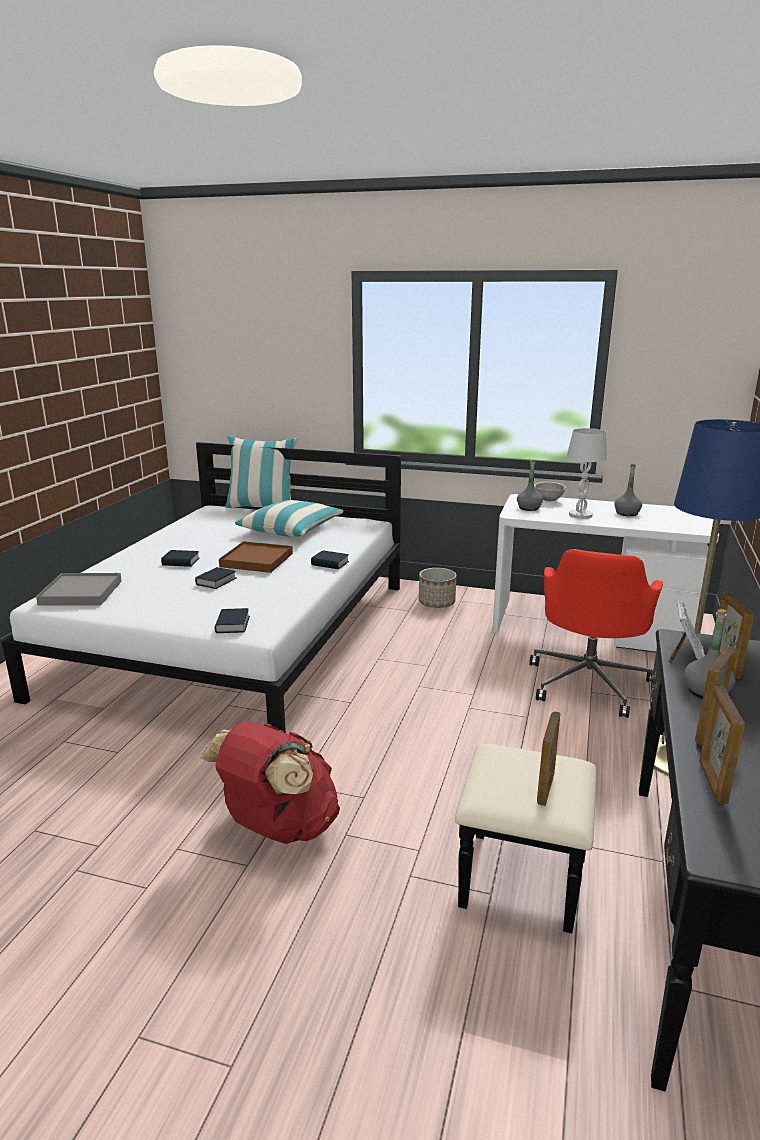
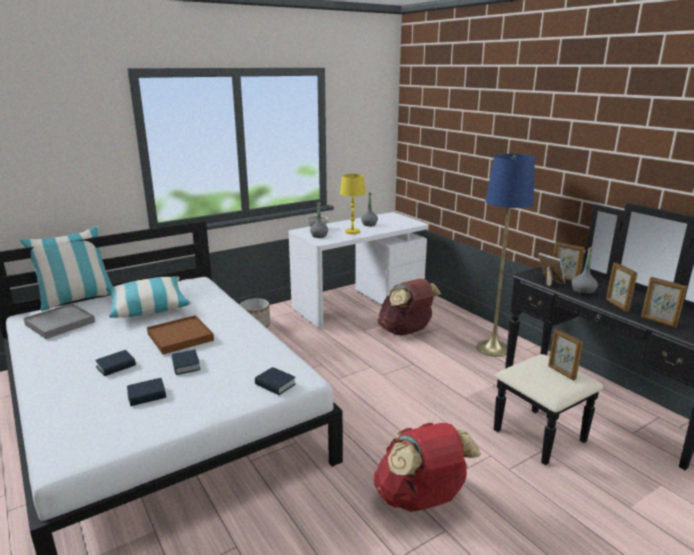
camera: 50 degrees left, 0 degrees up
grey tray [36,573,122,605] -> grey tray moved to [23,303,95,339]
book [311,550,349,569] -> book moved to [127,378,166,406]
red office chair [529,549,663,718] -> brown backpack [378,279,441,336]
white table lamp [567,428,607,519] -> yellow table lamp [340,174,366,234]

